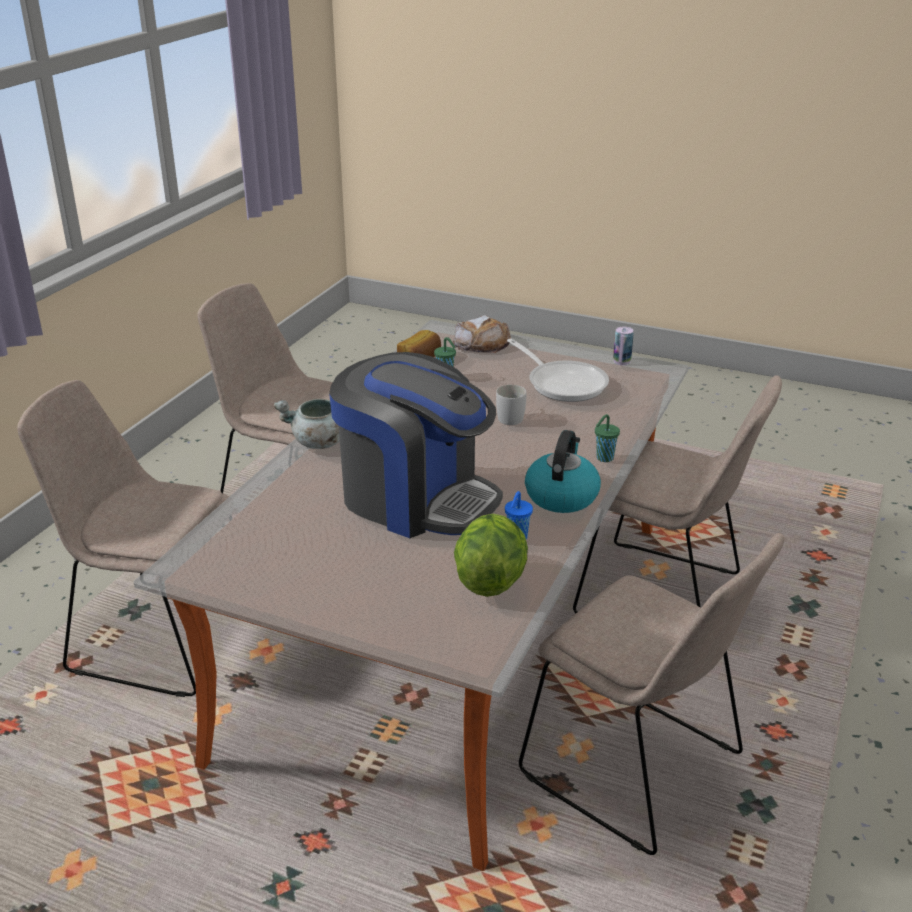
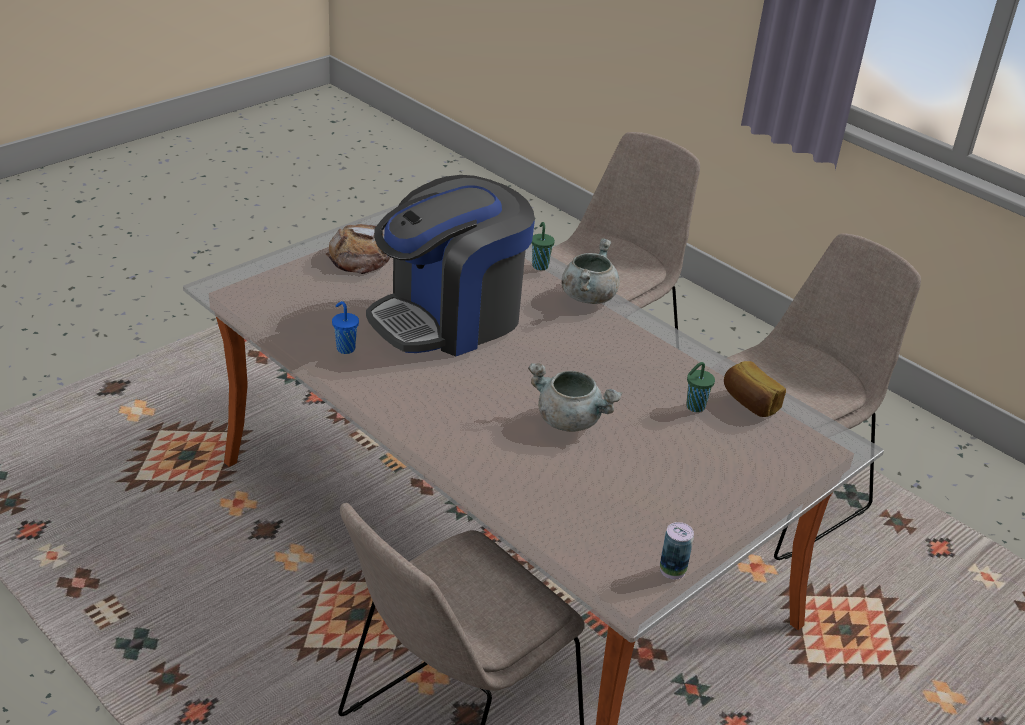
camera: 110 degrees right, 5 degrees up
bread [453,315,511,353] -> bread moved to [326,224,391,274]
lettuce [454,514,528,597] -> none
white mug [496,385,526,425] -> grey cooking pot [528,363,622,432]
frying pan [507,338,609,402] -> none
beige chair [519,533,784,855] -> none
kettle [525,430,601,513] -> none
green cup [595,414,620,462] -> green cup moved to [531,222,555,270]

